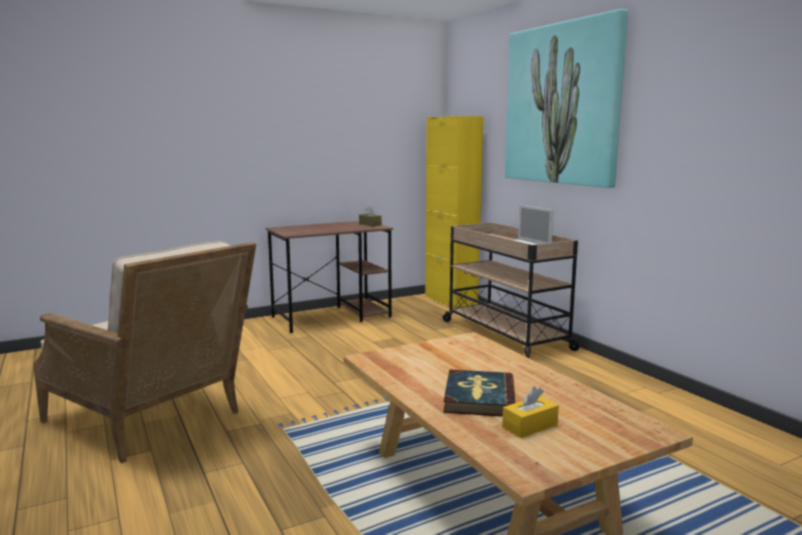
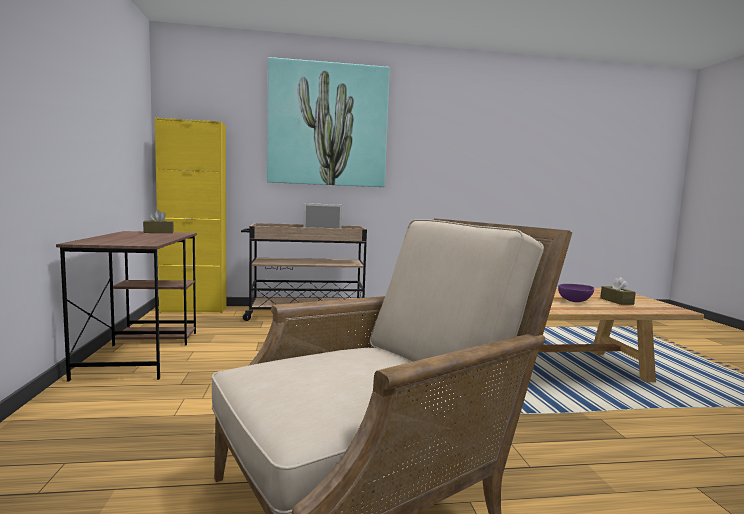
camera: 70 degrees left, 5 degrees down
book [443,369,515,417] -> purple bowl [558,284,594,302]
yellow tissue box [502,386,559,438] -> brown tissue box [600,277,636,305]

